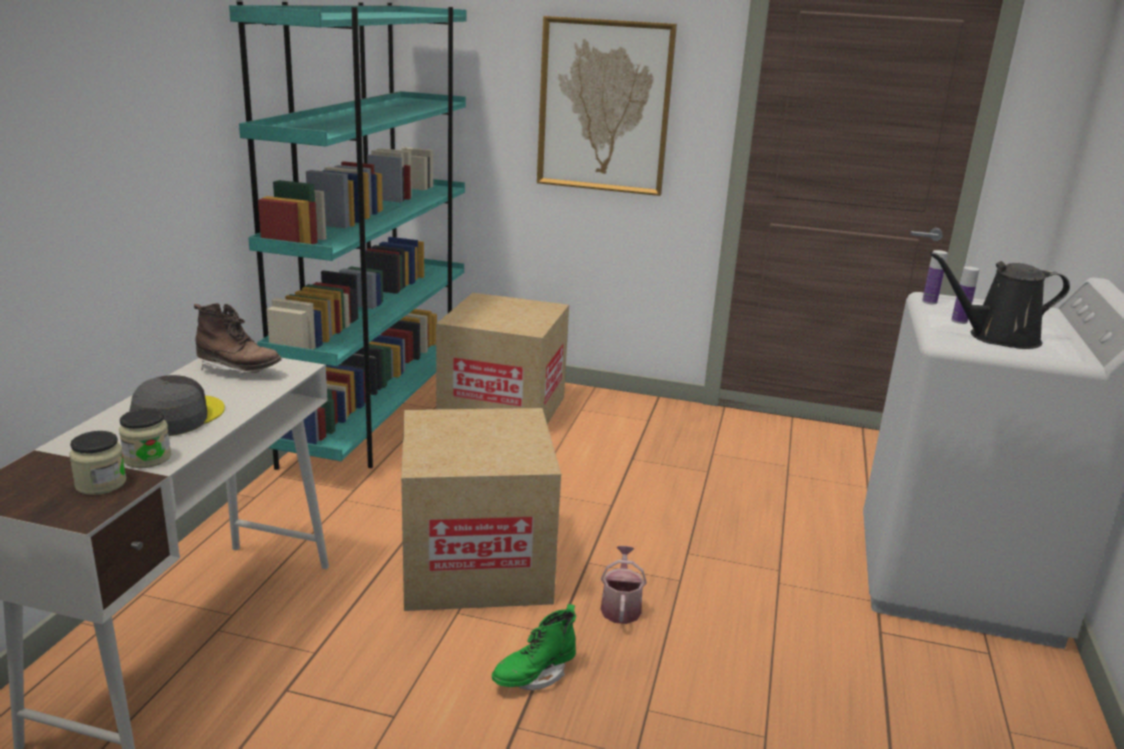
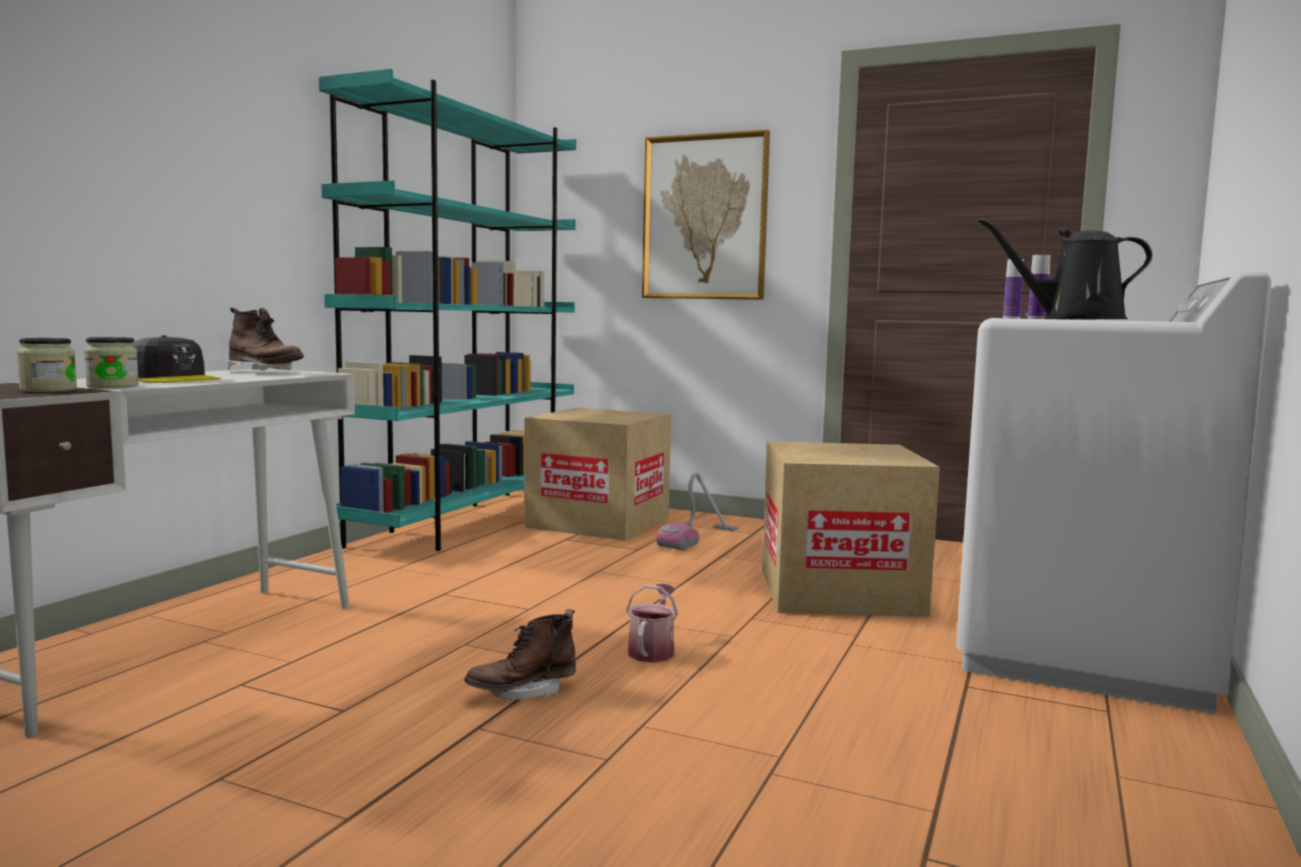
camera: 10 degrees right, 15 degrees down
grey cap [129,375,225,436] -> grey cap turned 90 degrees clockwise [132,335,221,383]
cardboard box [401,408,561,611] -> cardboard box moved to [762,441,940,617]
green boot [492,604,576,690] -> brown boot [465,609,576,700]
none -> vacuum cleaner [656,472,738,551]

